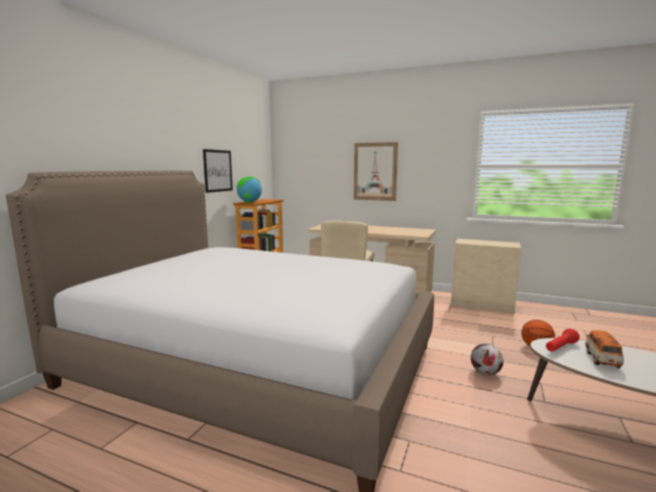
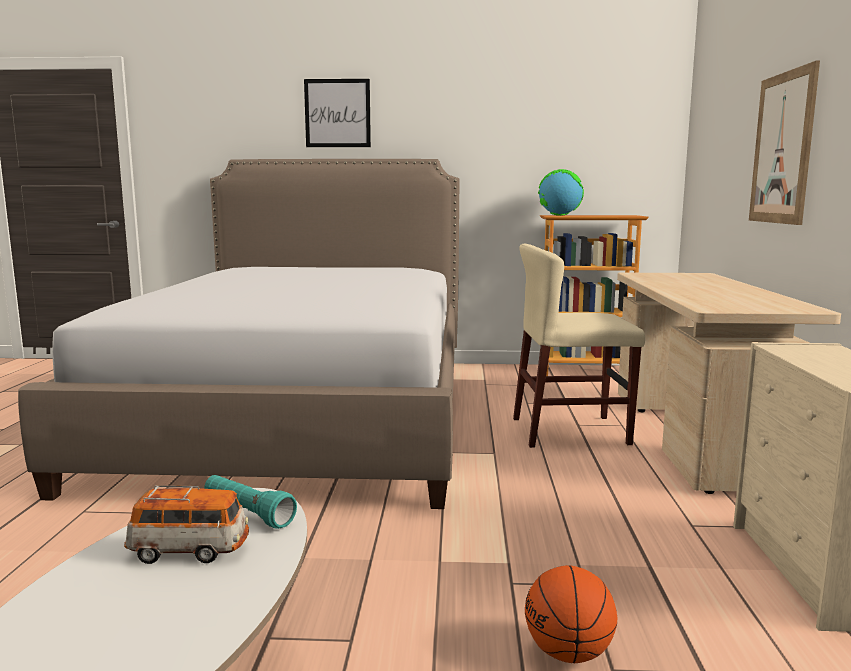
camera: 70 degrees right, 0 degrees up
picture [203,149,233,193] -> picture moved to [304,79,371,147]
football [471,344,504,375] -> none
red flashlight [546,329,580,352] -> turquoise flashlight [204,475,297,529]

